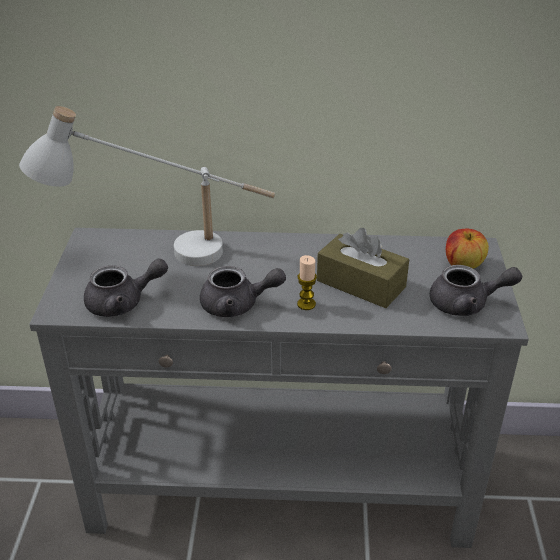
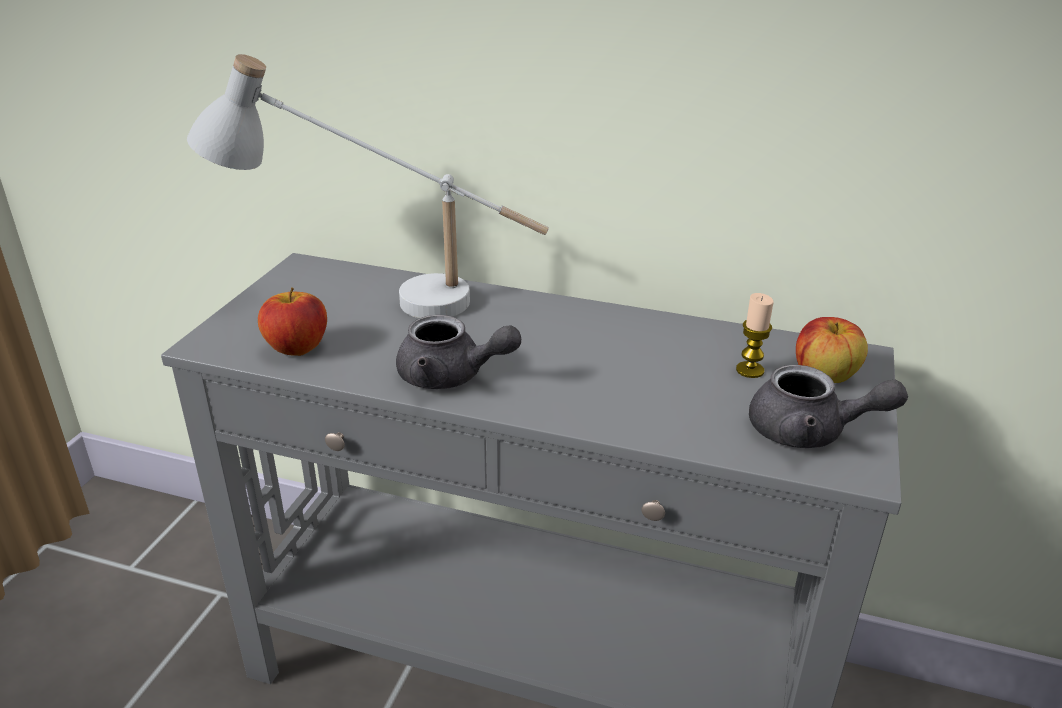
camera: 15 degrees right, 5 degrees down
grey teapot [84,258,168,317] -> apple [258,287,327,356]
candle [297,255,317,310] -> candle moved to [736,293,774,378]
brown tissue box [317,228,409,308] -> none

